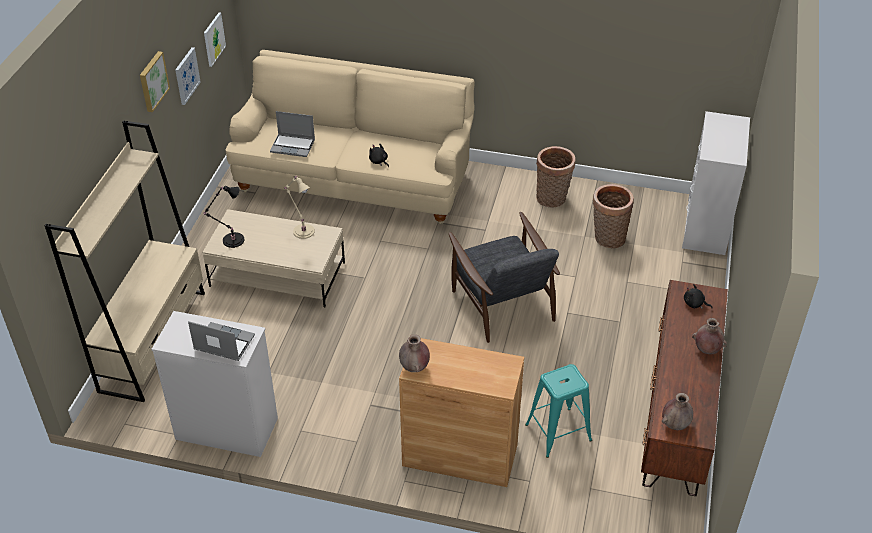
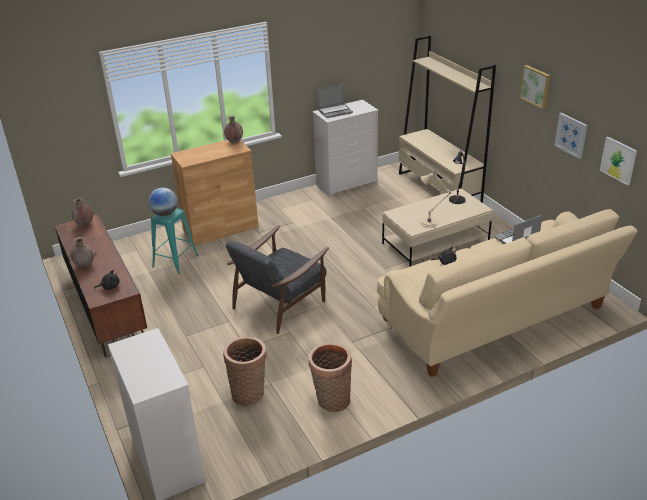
camera: 140 degrees right, 10 degrees down
grey armchair [449,212,560,343] -> grey armchair turned 75 degrees counterclockwise [225,225,329,334]
none -> globe [148,188,178,216]

